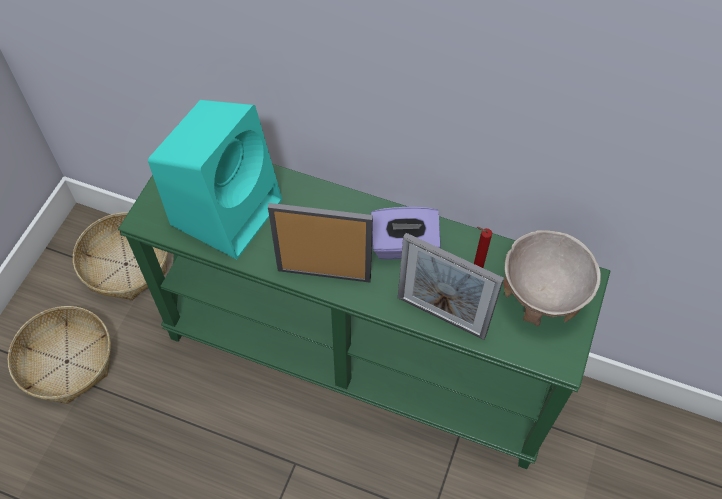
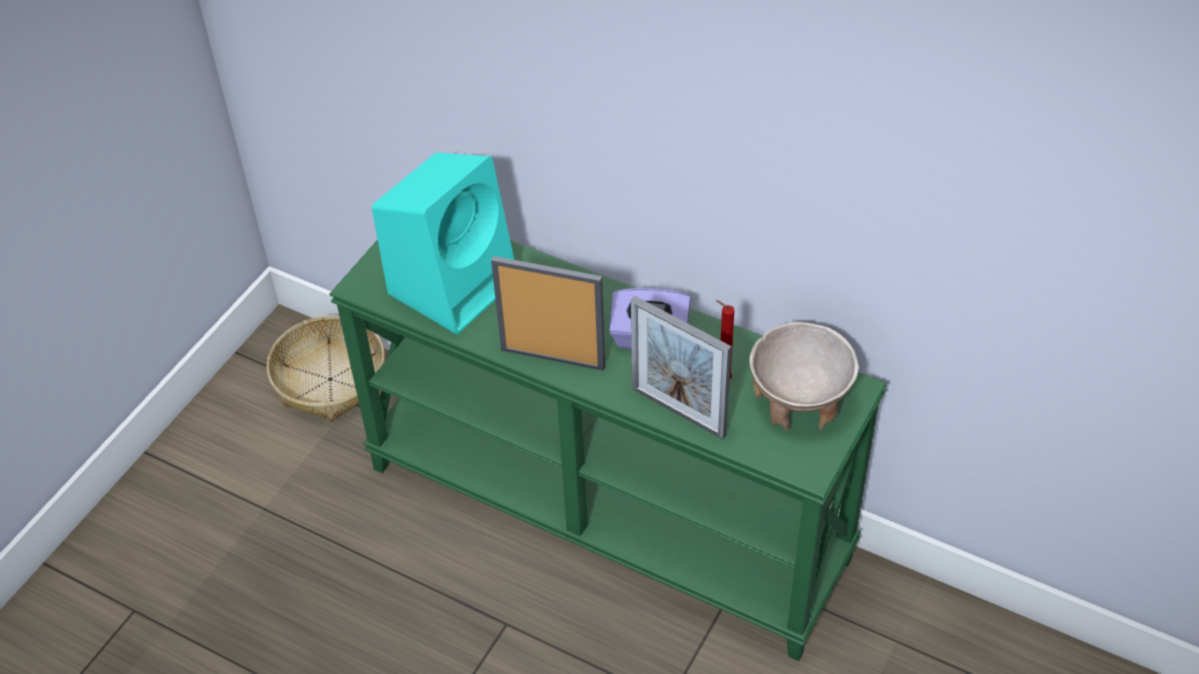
camera: 10 degrees right, 10 degrees down
basket [8,306,111,404] -> none

